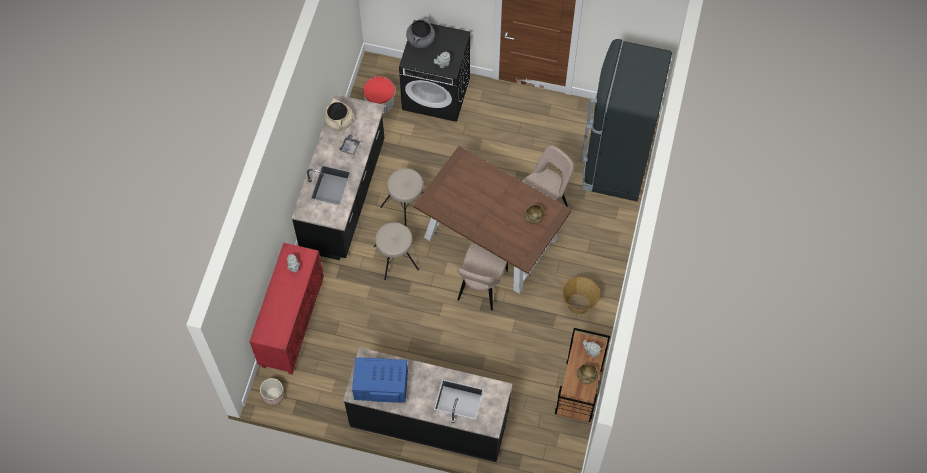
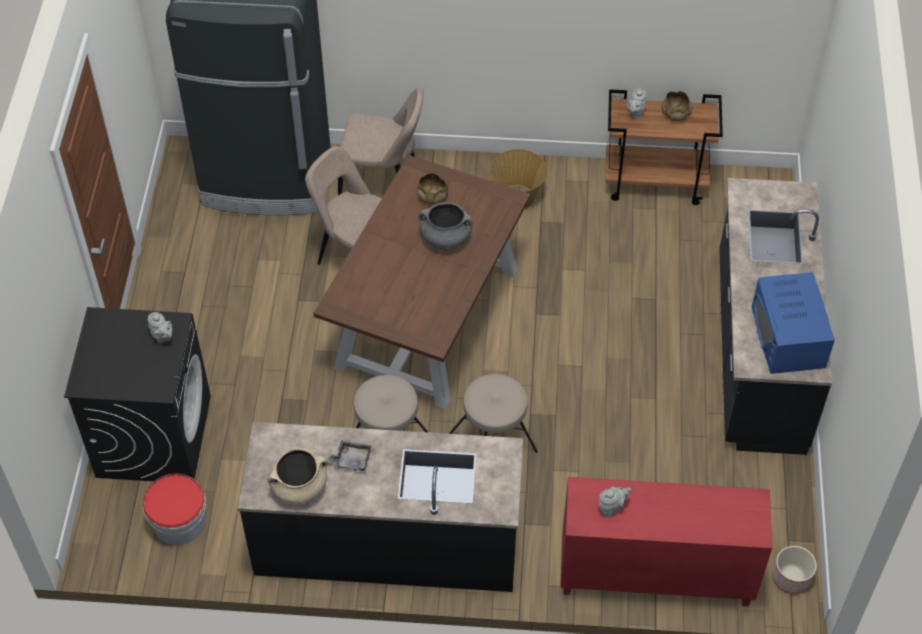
camera: 100 degrees left, 10 degrees down
grey cooking pot [406,17,435,48] -> grey cooking pot moved to [418,202,473,250]
beige chair [457,243,508,311] -> beige chair moved to [338,88,424,195]

